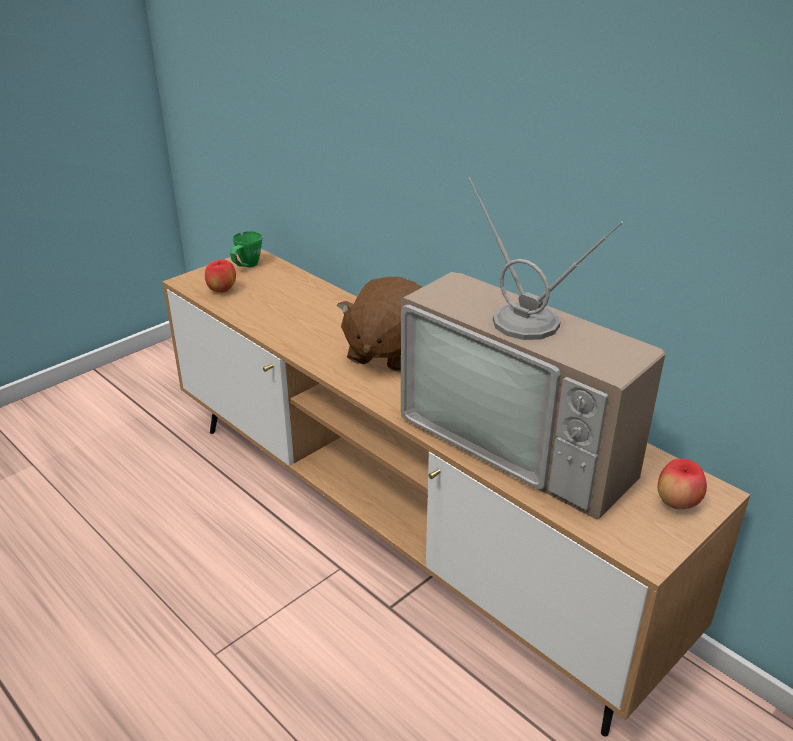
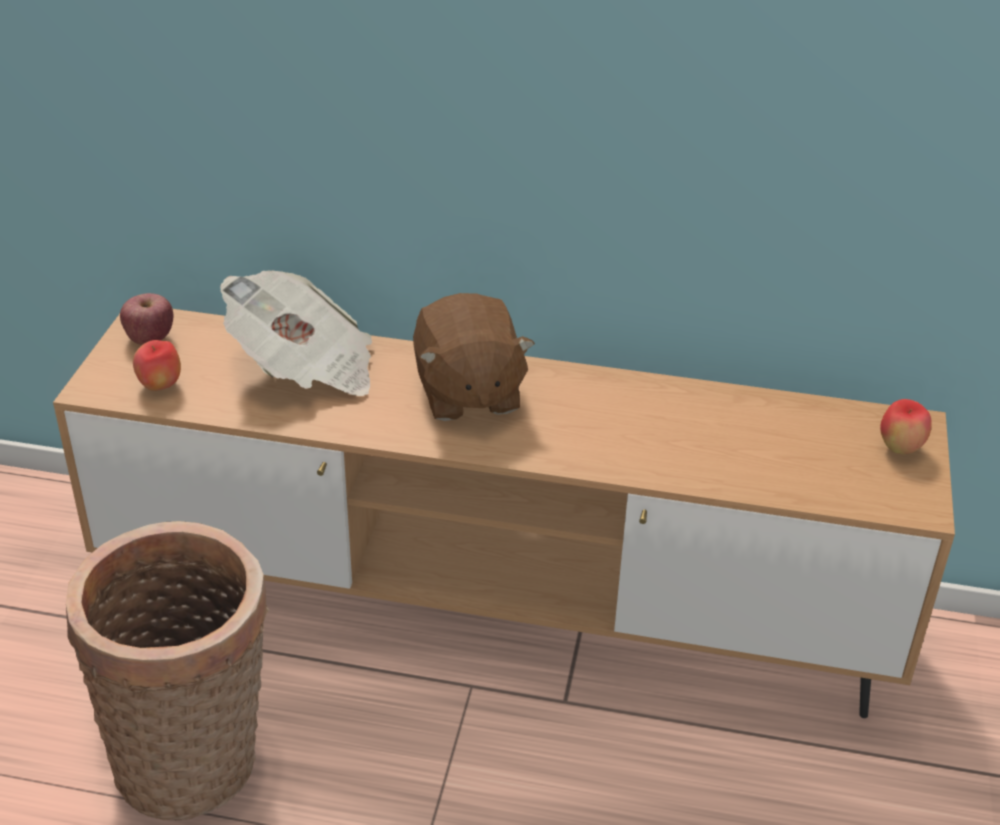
camera: 35 degrees left, 5 degrees up
green mug [230,231,262,267] -> apple [120,293,173,345]
television [401,177,665,520] -> none
none -> basket [66,521,269,820]
none -> newspaper [220,271,372,396]

